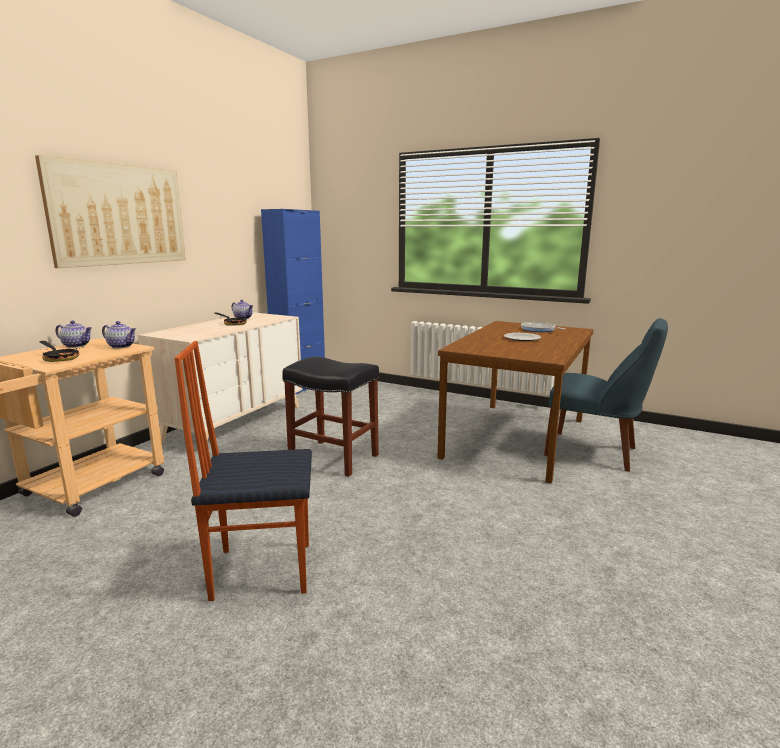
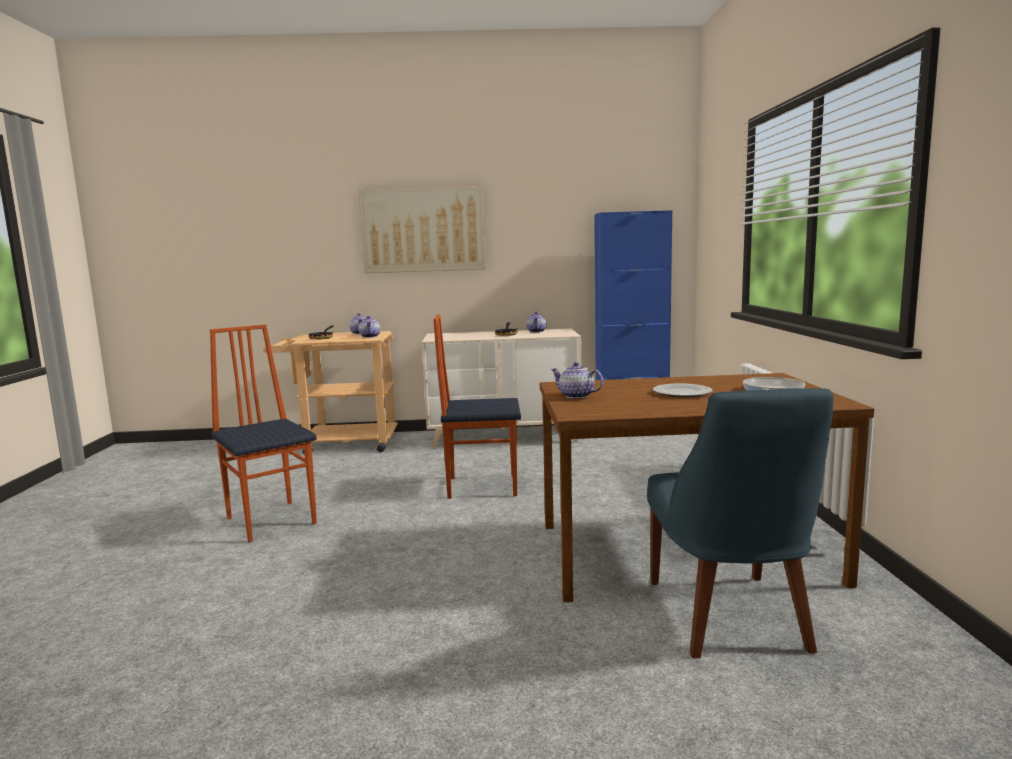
camera: 60 degrees right, 5 degrees down
black stool [282,357,379,477] -> chair [433,314,521,499]
none -> teapot [551,362,603,399]

